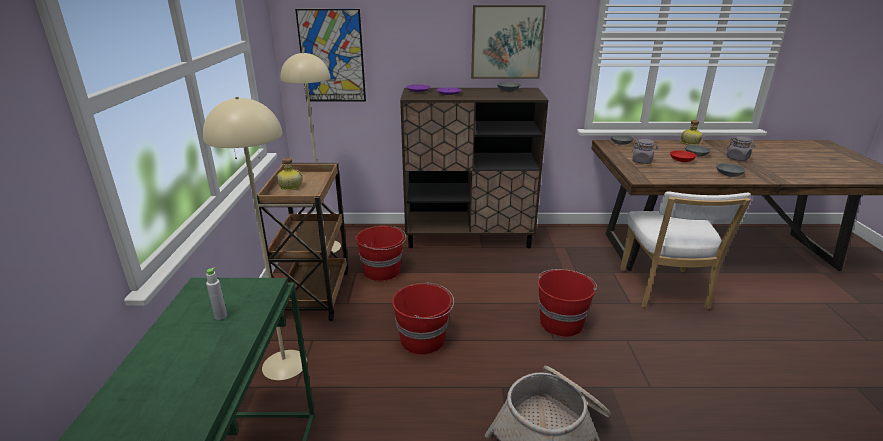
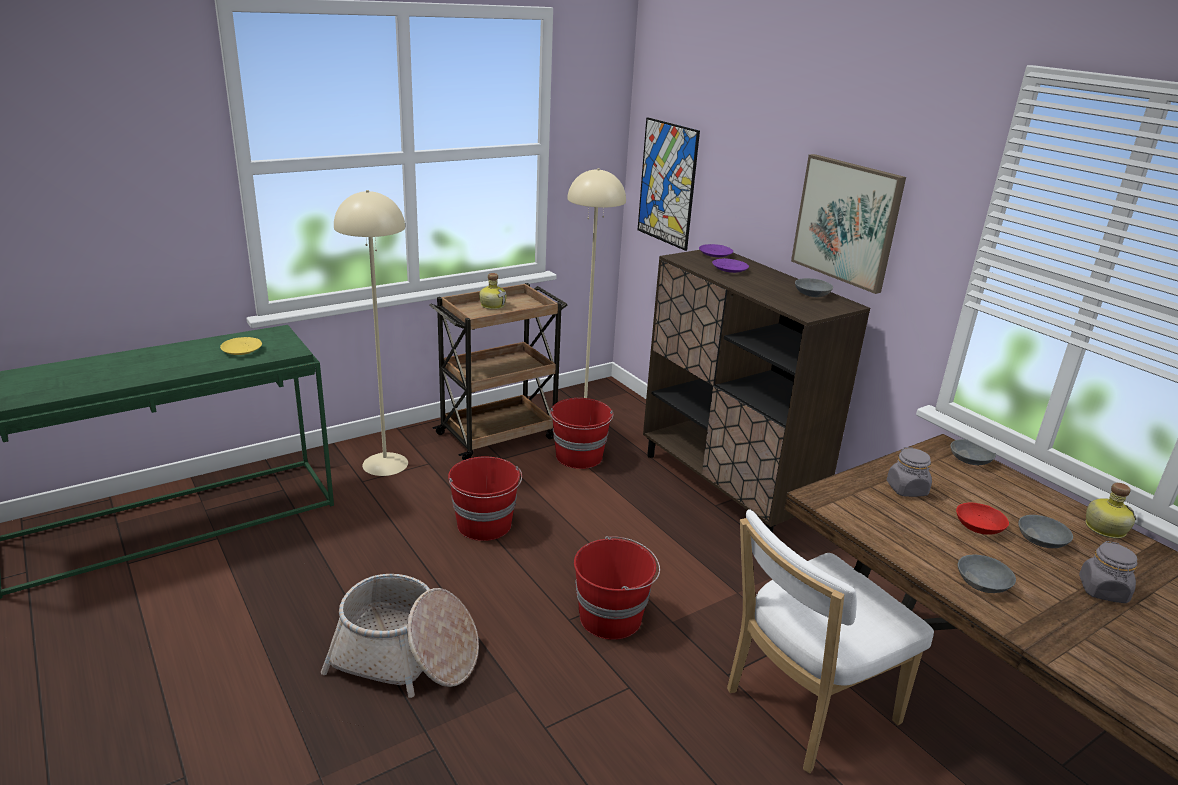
camera: 55 degrees right, 0 degrees up
grey bottle [206,267,227,320] -> yellow plate [220,337,262,355]

